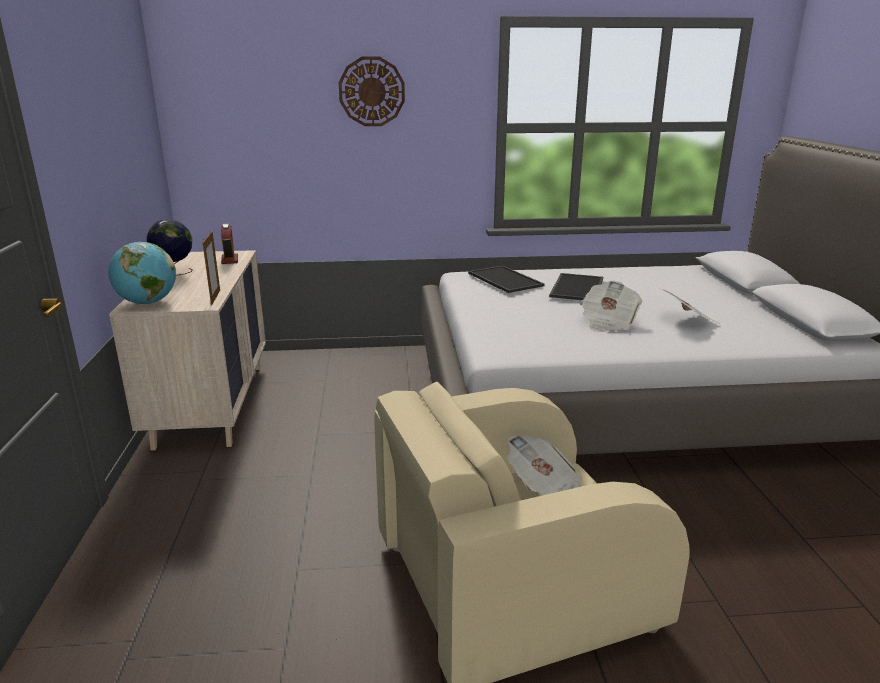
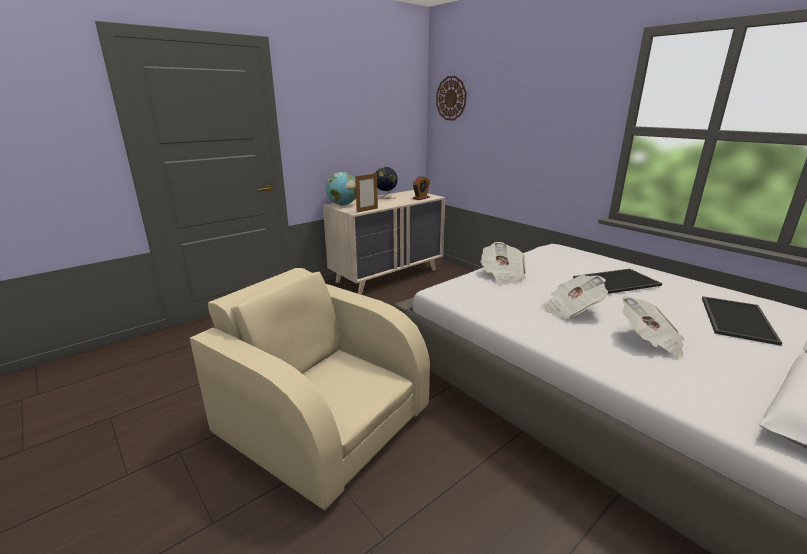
camera: 55 degrees right, 0 degrees up
wall clock [339,57,405,126] -> wall clock moved to [436,76,467,121]
tray [468,266,545,293] -> tray moved to [702,296,782,346]
newspaper [508,435,582,496] -> newspaper moved to [481,242,526,285]

